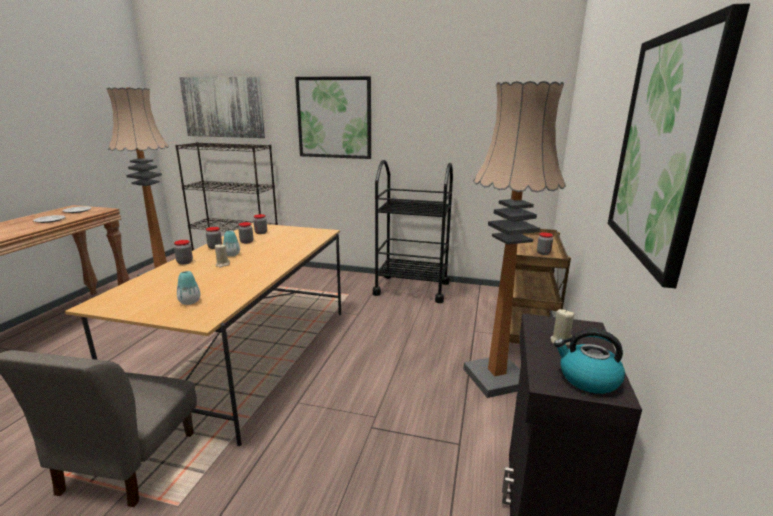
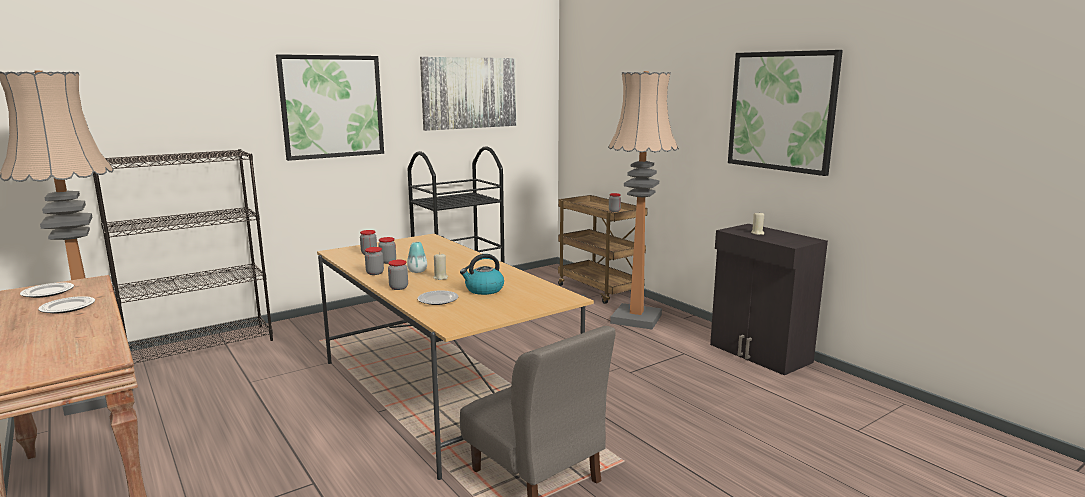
camera: 50 degrees left, 5 degrees down
vase [177,271,200,305] -> none
picture [179,77,265,138] -> picture moved to [420,57,516,131]
kettle [554,329,625,394] -> kettle moved to [460,254,504,295]
none -> plate [417,290,458,305]

